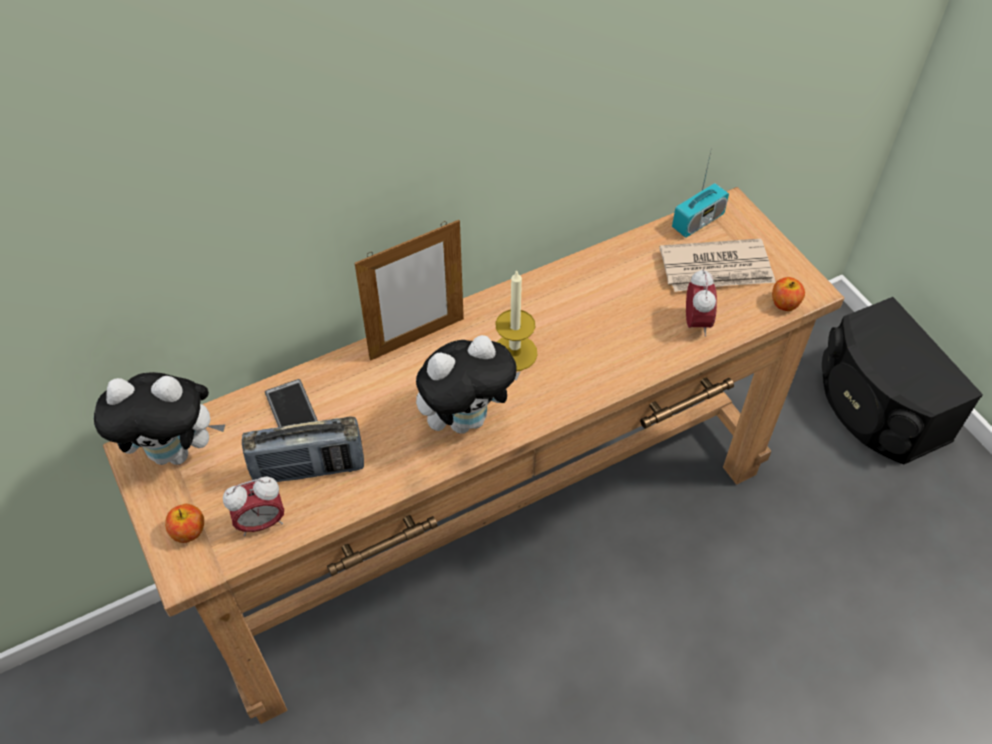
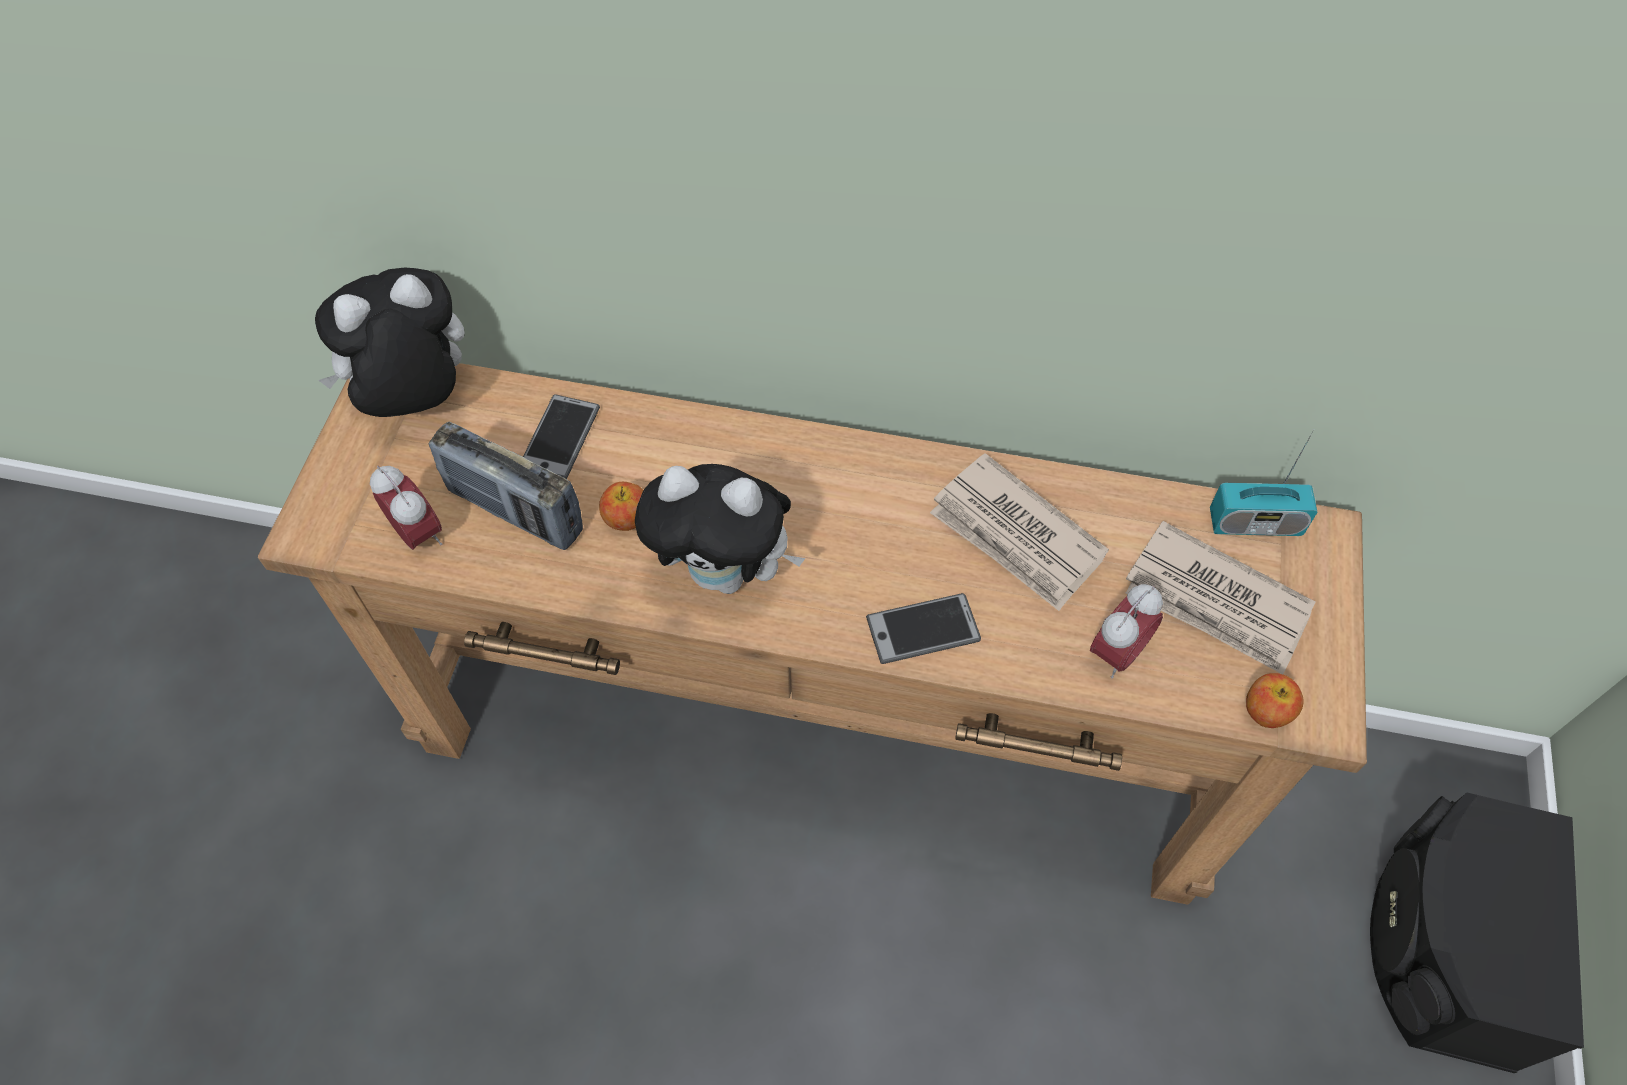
camera: 40 degrees right, 5 degrees up
plush toy [94,372,225,465] -> plush toy turned 120 degrees clockwise [315,268,465,417]
apple [165,504,204,543] -> apple moved to [599,482,643,531]
alarm clock [223,477,284,536] -> alarm clock turned 150 degrees counterclockwise [370,466,442,550]
picture frame [355,220,464,361] -> none
candle [495,270,538,371] -> none
none -> phone [866,593,981,664]
none -> newspaper [930,453,1109,611]

